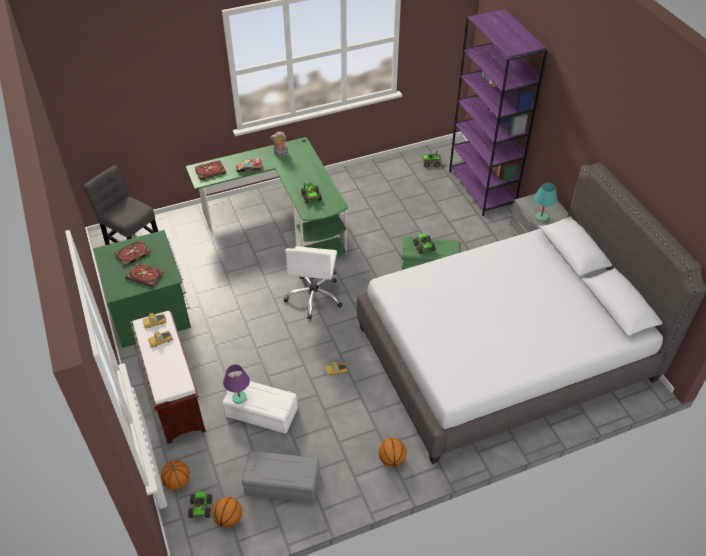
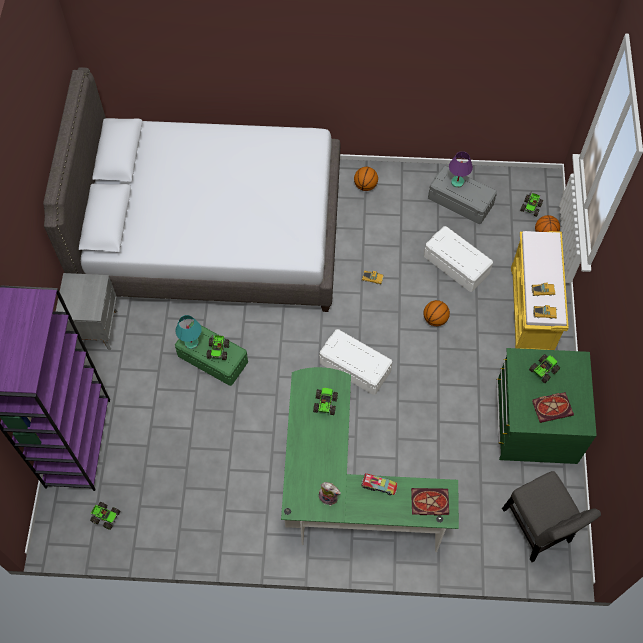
camera: 155 degrees left, 15 degrees up
book [125,263,164,287] -> toy truck [529,354,560,383]
brown bench [130,311,206,444] -> yellow bench [511,231,569,350]
basketball [212,497,242,528] -> basketball moved to [423,300,450,326]
purple table lamp [223,364,250,404] -> purple table lamp moved to [449,151,473,188]
white office chair [284,246,343,319] -> white storage box [320,329,392,395]
turquoise table lamp [534,183,557,222] -> turquoise table lamp moved to [175,315,202,349]

